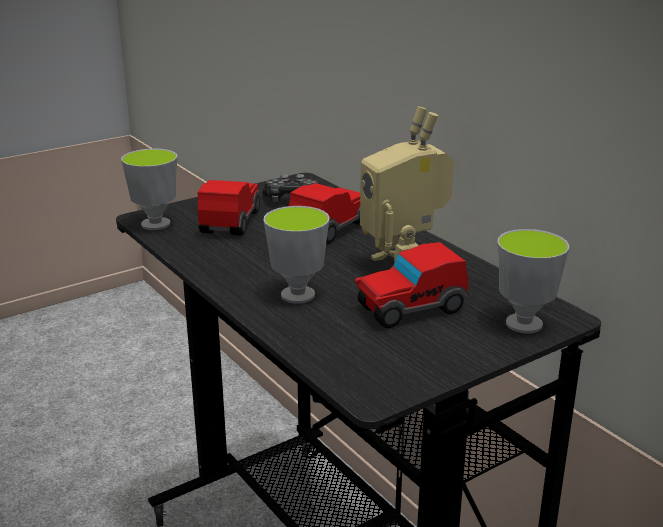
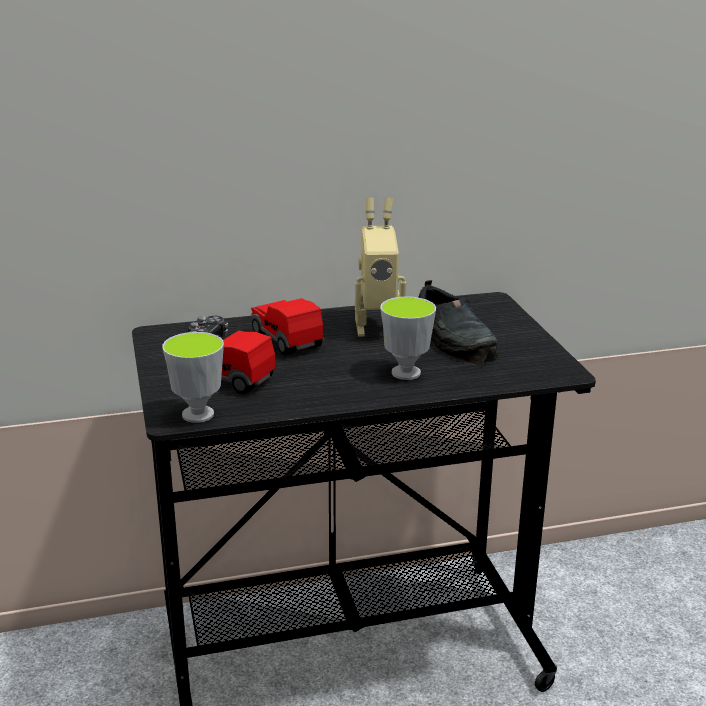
camera: 70 degrees left, 0 degrees up
toy car [354,242,468,328] -> black shoe [418,280,498,366]
cup [497,229,569,334] -> none

